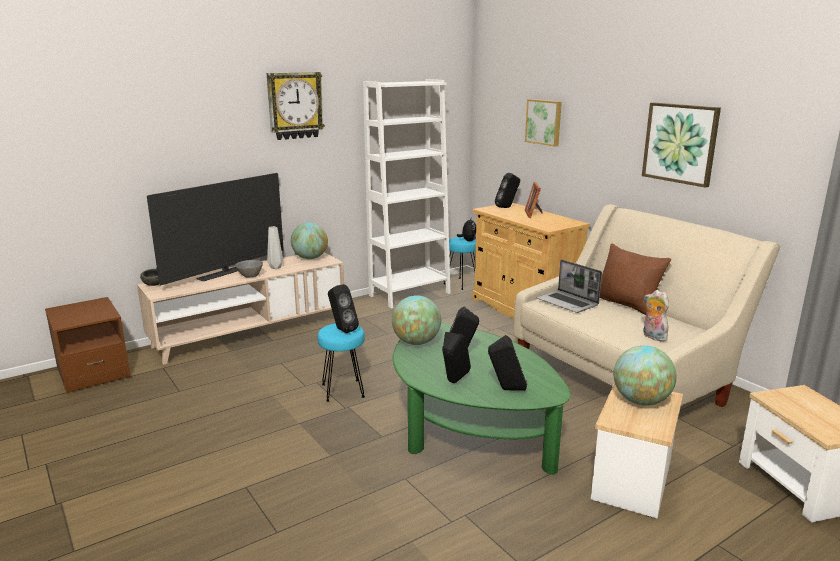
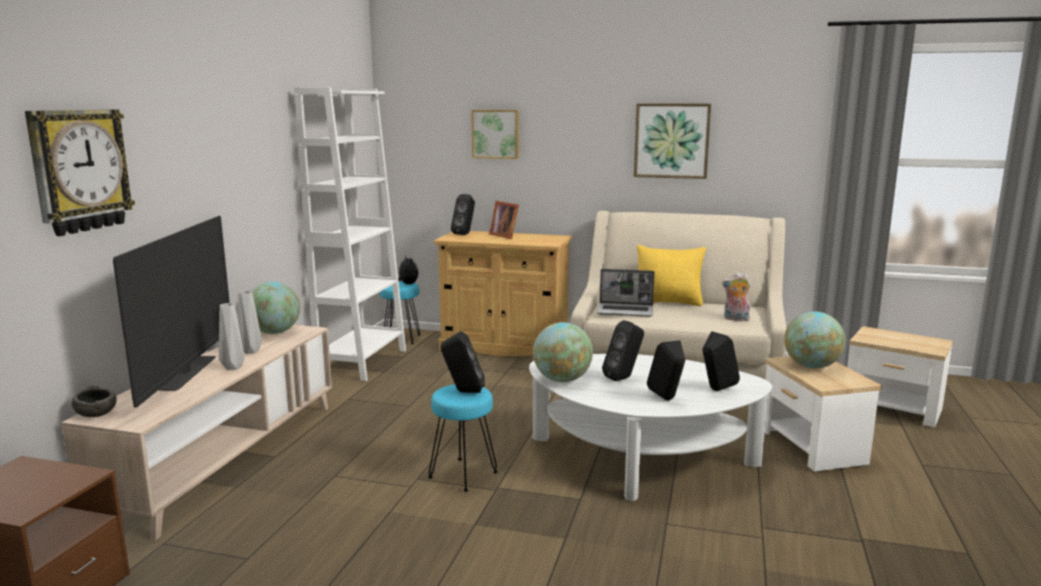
camera: 40 degrees left, 5 degrees down
grey bowl [235,260,263,277] -> grey vase [219,303,245,370]
wall clock [267,72,325,140] -> wall clock moved to [25,109,135,236]
green coffee table [392,323,570,475] -> white coffee table [529,354,772,501]
brown pillow [600,244,671,315] -> yellow pillow [637,245,706,306]

